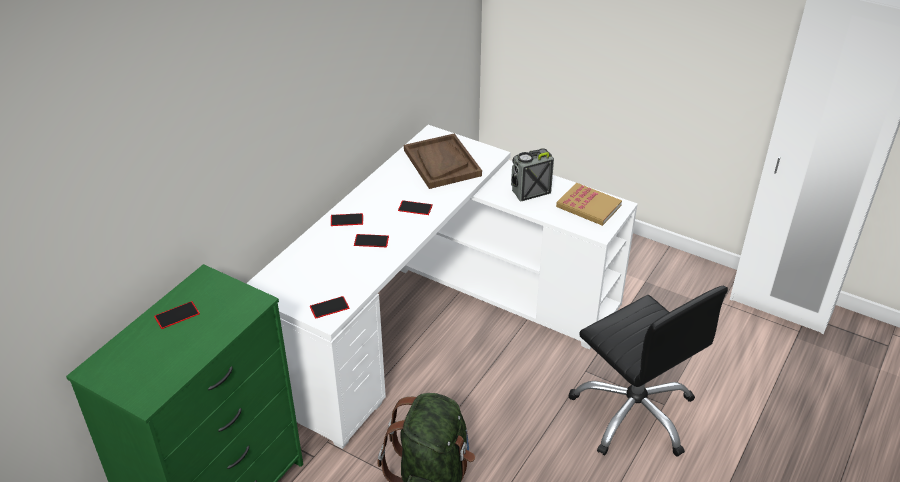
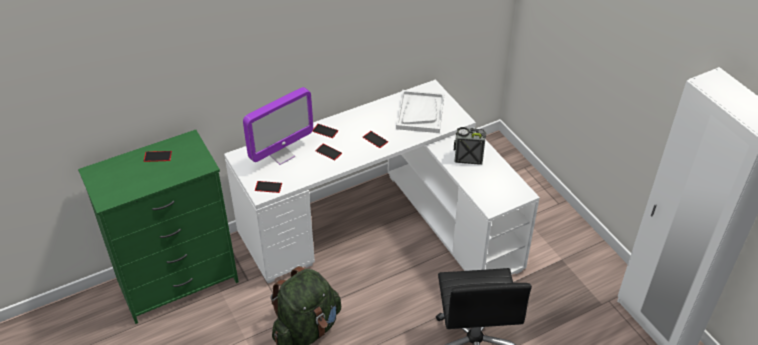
camera: 30 degrees right, 5 degrees up
brown tray [404,133,482,189] -> white tray [396,90,445,133]
book [556,183,622,226] -> none
none -> monitor [243,87,313,165]

